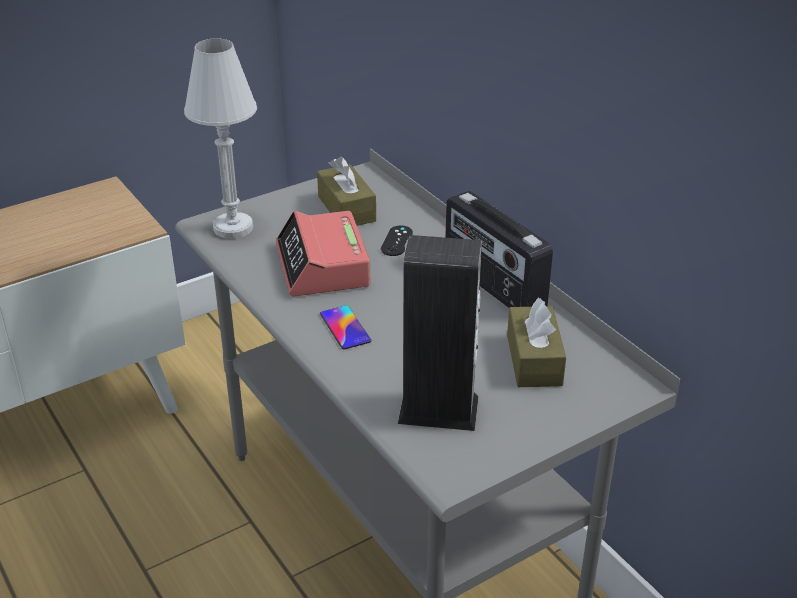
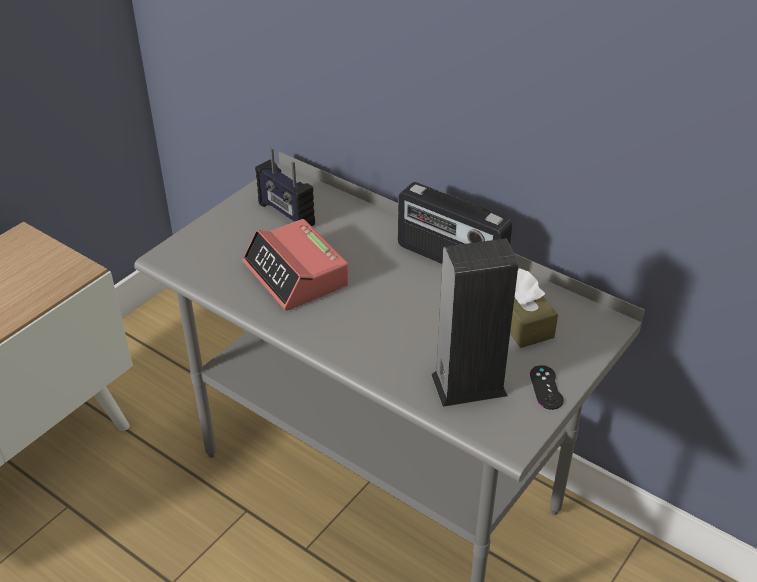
camera: 20 degrees left, 5 degrees up
white table lamp [184,38,257,239] -> none
brown tissue box [317,157,376,226] -> radio [255,148,315,226]
phone [320,305,371,349] -> none
black game controller [381,226,413,256] -> black game controller moved to [530,365,564,410]

